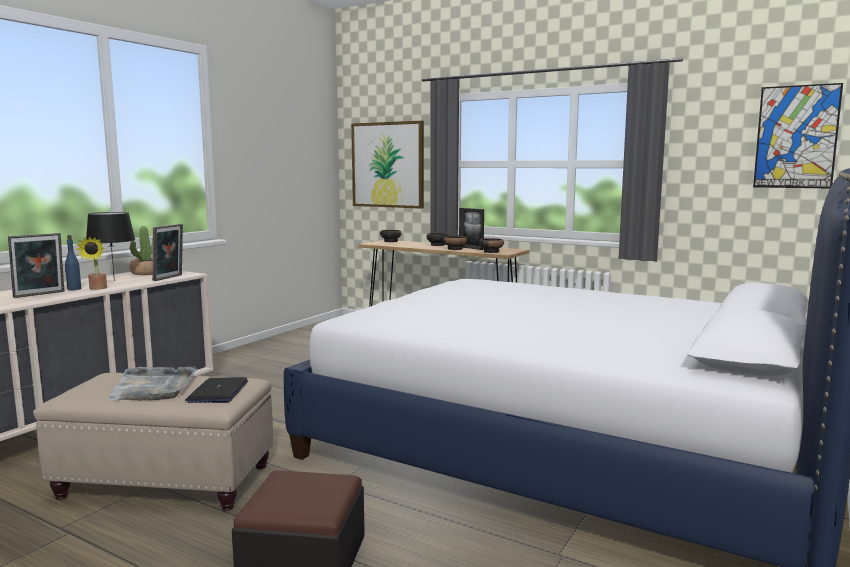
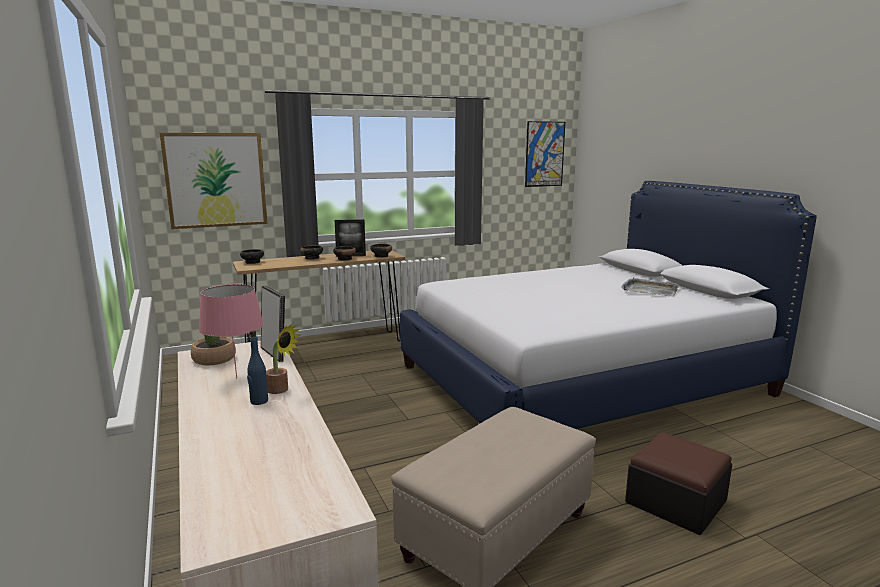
camera: 55 degrees left, 5 degrees up
picture frame [8,233,64,298] -> none
black table lamp [86,212,135,281] -> pink table lamp [199,284,264,378]
grey tray [108,366,197,401] -> grey tray moved to [621,277,679,297]
laptop [185,377,248,403] -> none

